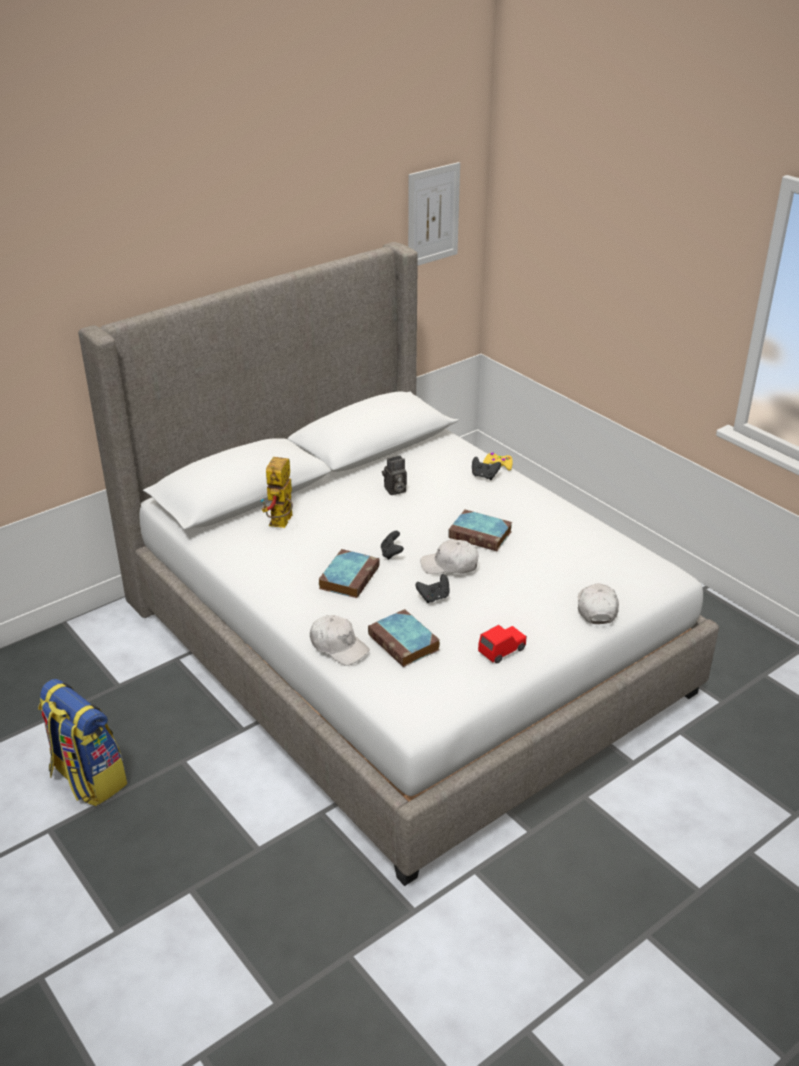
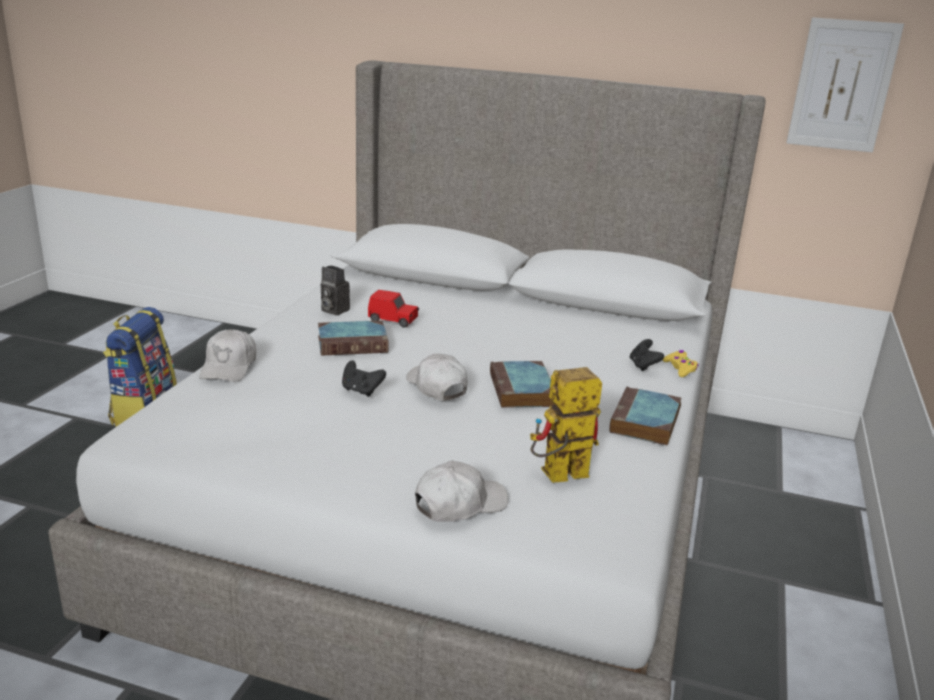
camera: 55 degrees right, 10 degrees down
toy robot [260,457,293,528] -> toy robot moved to [530,367,602,483]
book [368,609,440,667] -> book moved to [609,386,681,446]
black game controller [381,531,404,560] -> none
camera [382,456,407,495] -> camera moved to [321,266,350,316]
red toy car [478,625,527,663] -> red toy car moved to [368,290,419,328]

